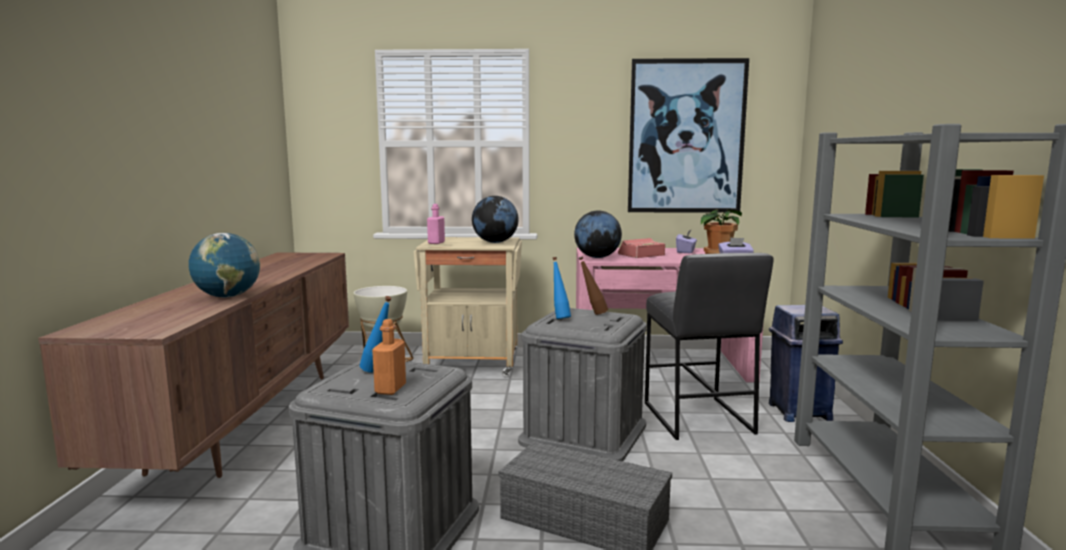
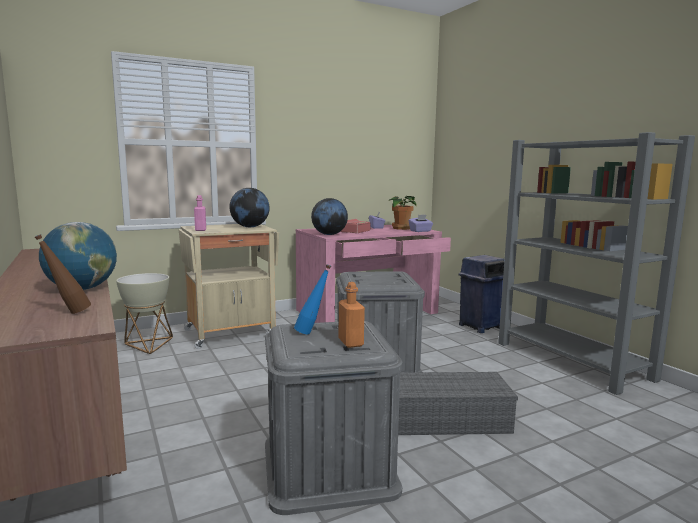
camera: 30 degrees left, 0 degrees up
blue bottle [553,257,571,319] -> none
brown bottle [579,256,608,315] -> brown bottle moved to [35,234,91,314]
picture [628,58,749,213] -> none
grey stool [645,253,774,440] -> none

